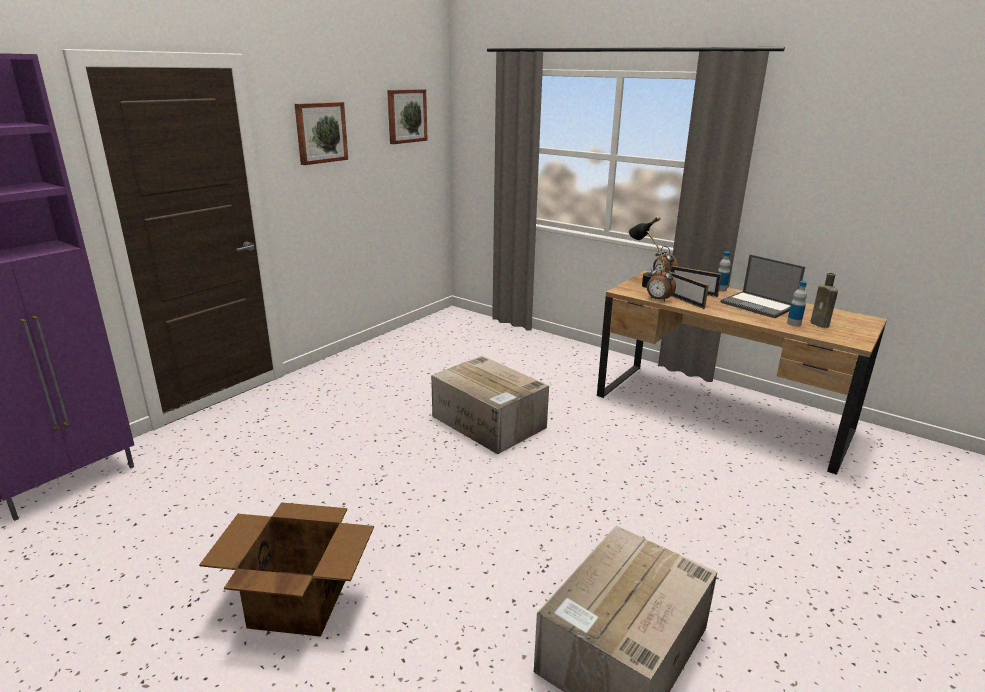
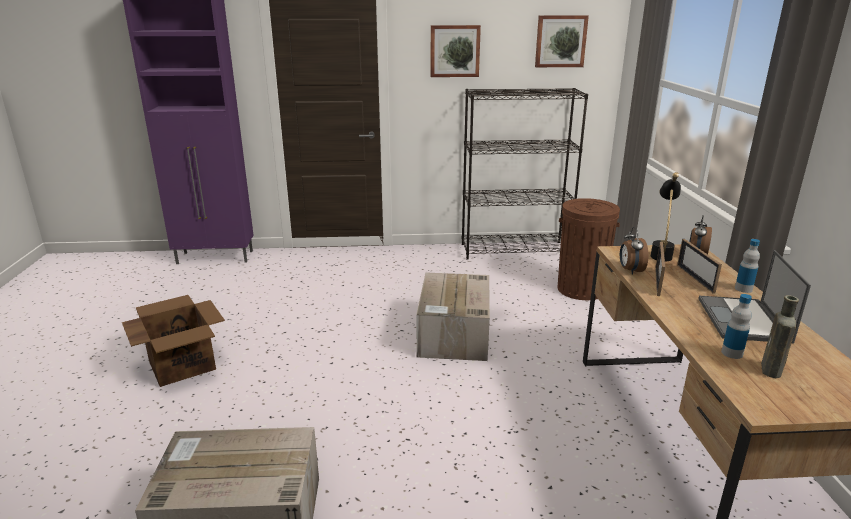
camera: 50 degrees right, 0 degrees up
none -> black bookcase [462,88,588,260]
none -> brown trash can [557,198,620,300]

